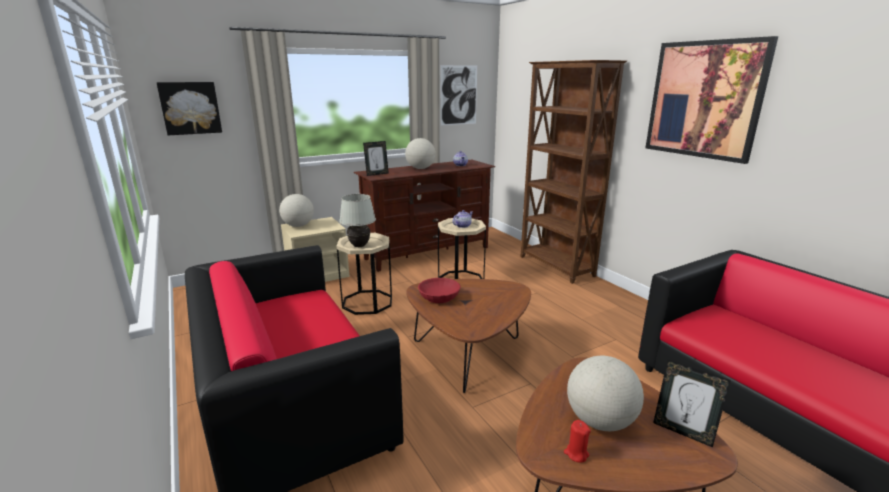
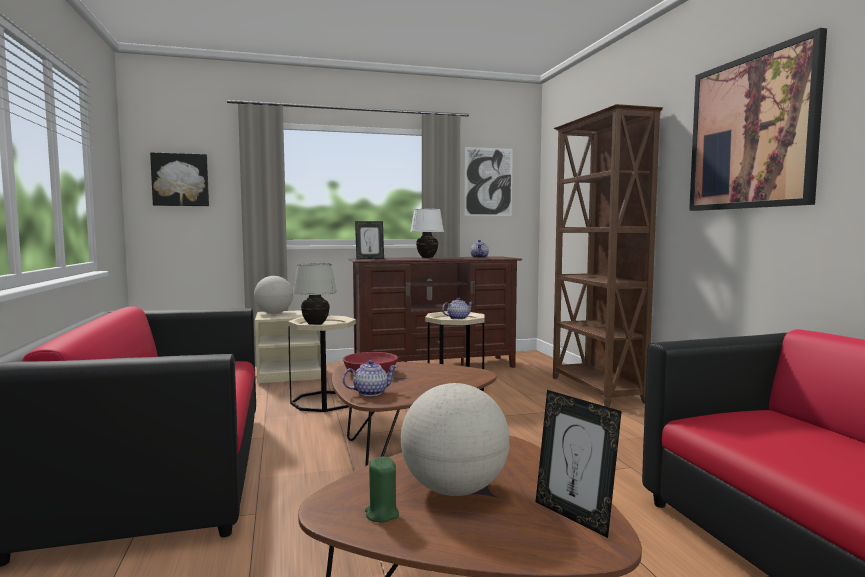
camera: 15 degrees right, 15 degrees down
globe [405,138,436,169] -> white table lamp [410,209,444,258]
red candle [564,420,591,463] -> green candle [365,457,399,522]
none -> teapot [343,360,397,396]

